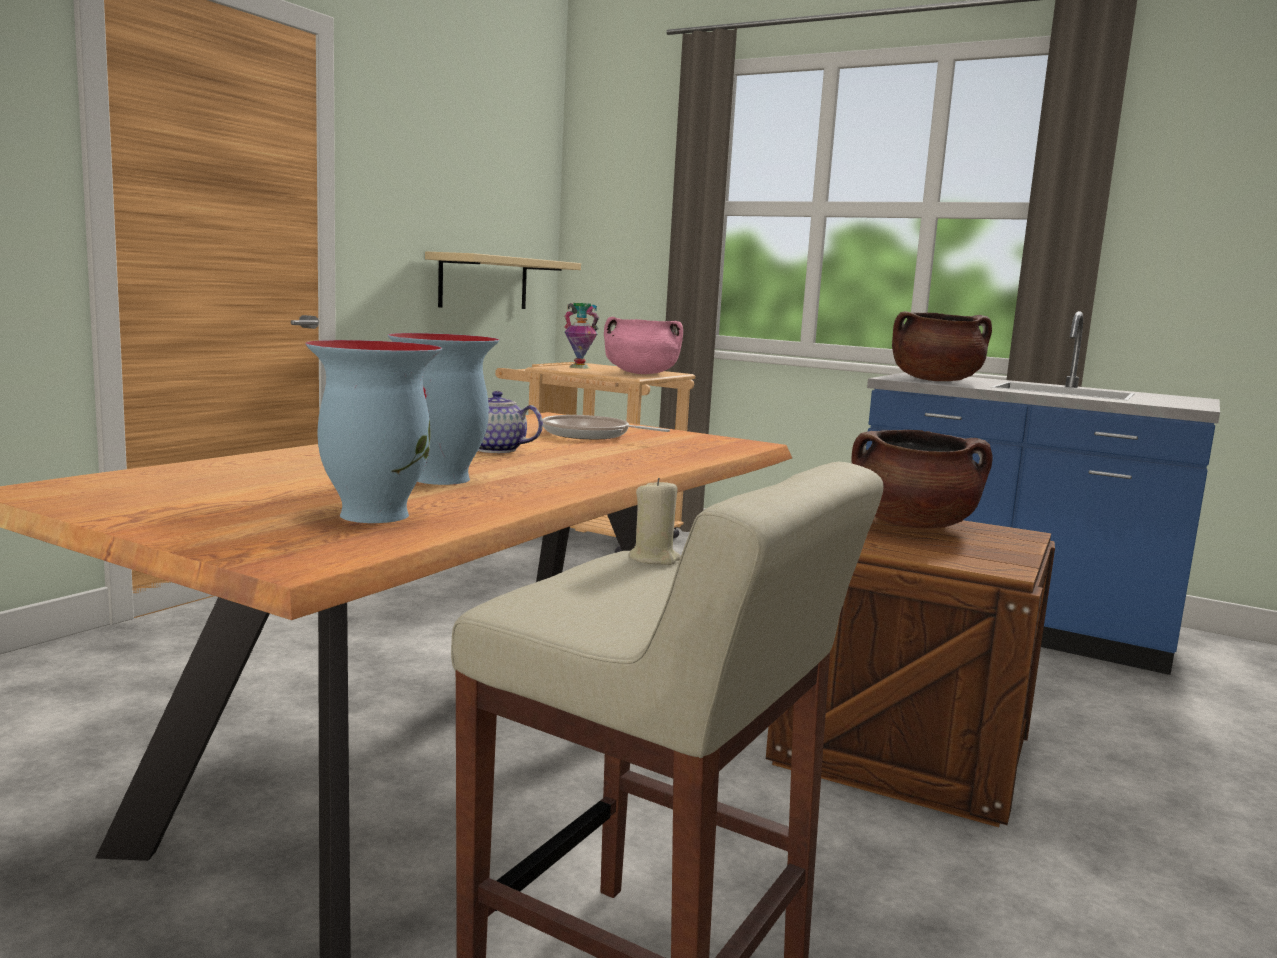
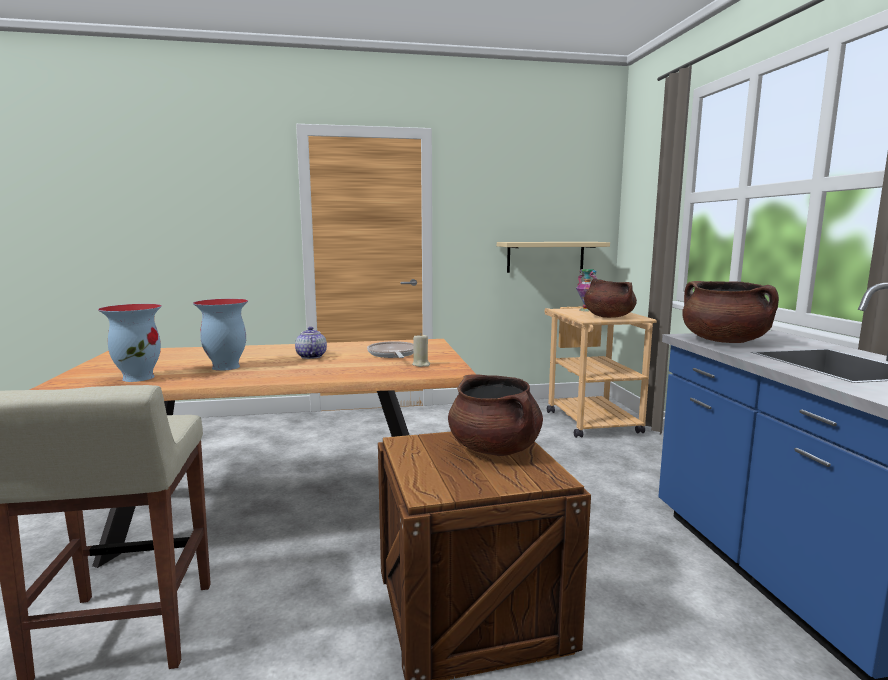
camera: 50 degrees right, 0 degrees up
pink cooking pot [604,317,683,374] -> brown cooking pot [584,279,637,318]
beige candle [628,478,681,565] -> beige candle moved to [412,335,430,367]

